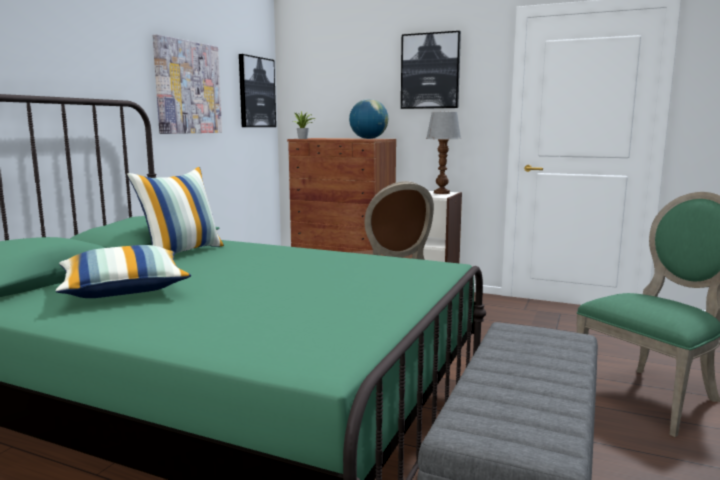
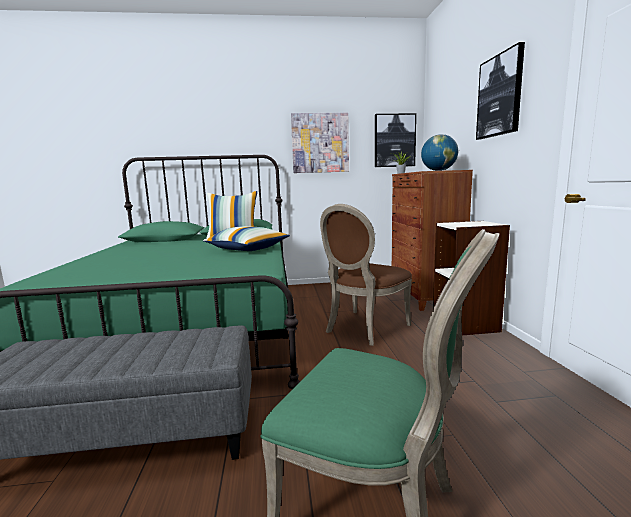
camera: 60 degrees right, 0 degrees up
pillow [56,245,191,298] -> pillow moved to [203,226,290,251]
table lamp [426,112,461,194] -> none

